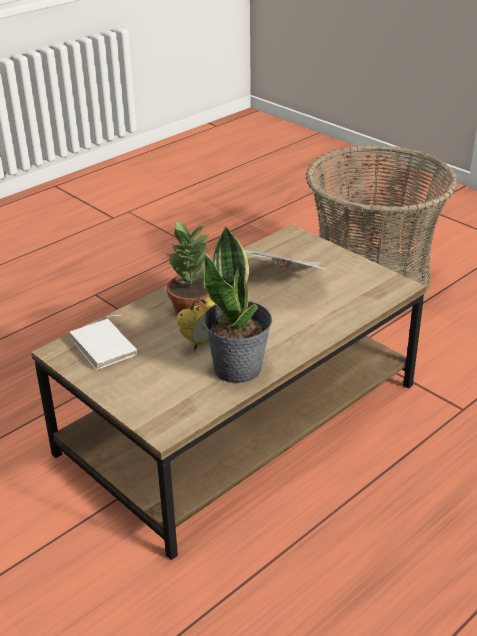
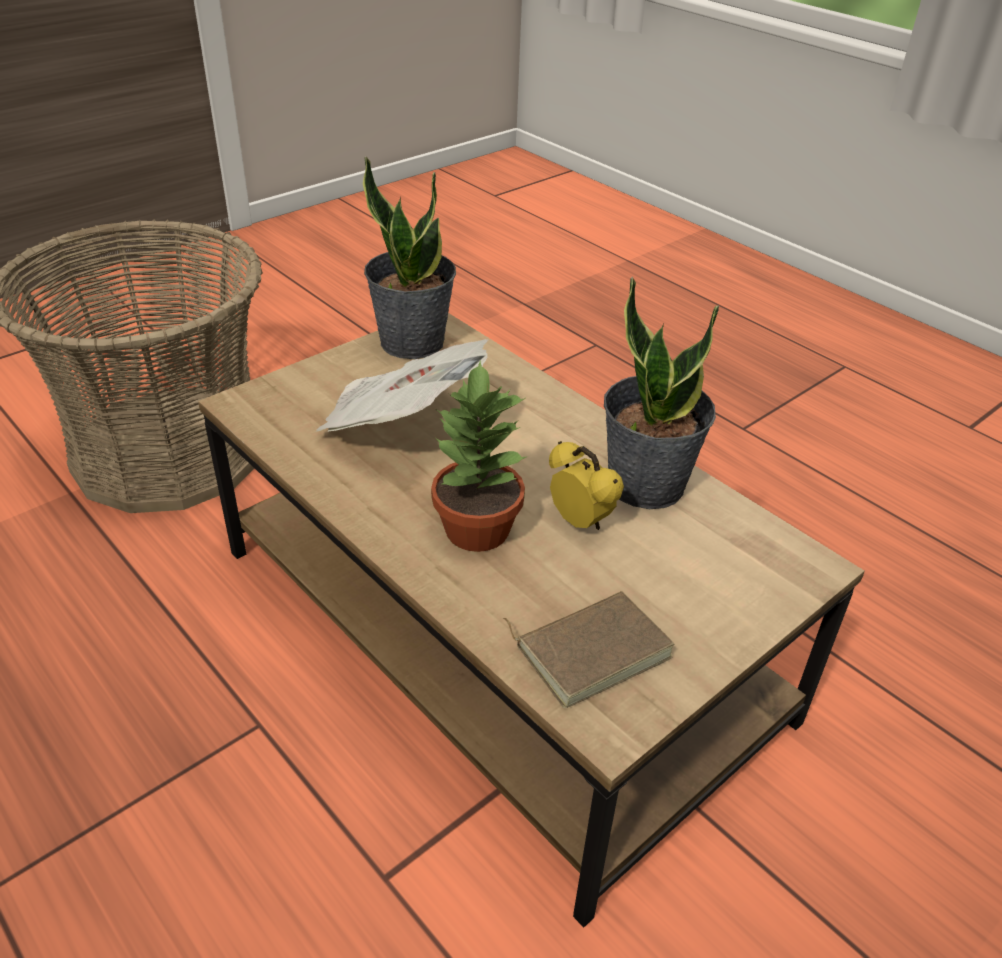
camera: 90 degrees left, 5 degrees up
white book [70,315,137,370] -> brown book [503,591,674,708]
none -> potted plant [363,156,456,359]

